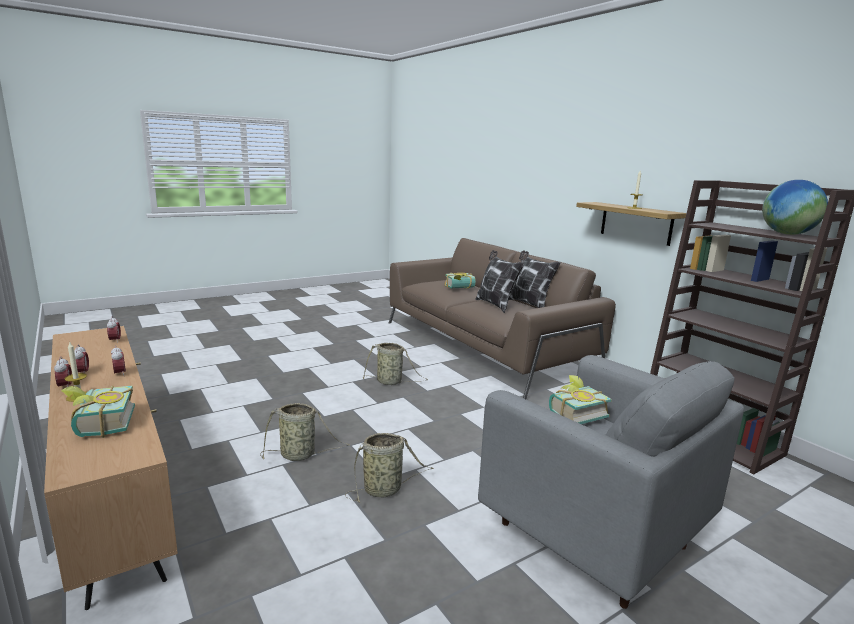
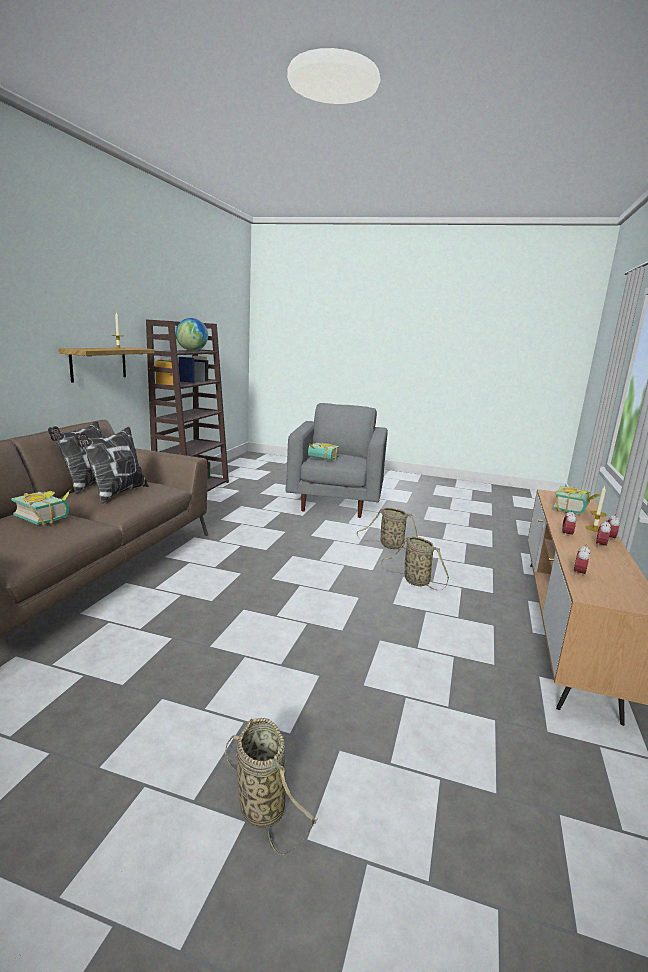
camera: 130 degrees left, 0 degrees up
basket [362,343,428,385] -> basket moved to [225,718,318,856]

